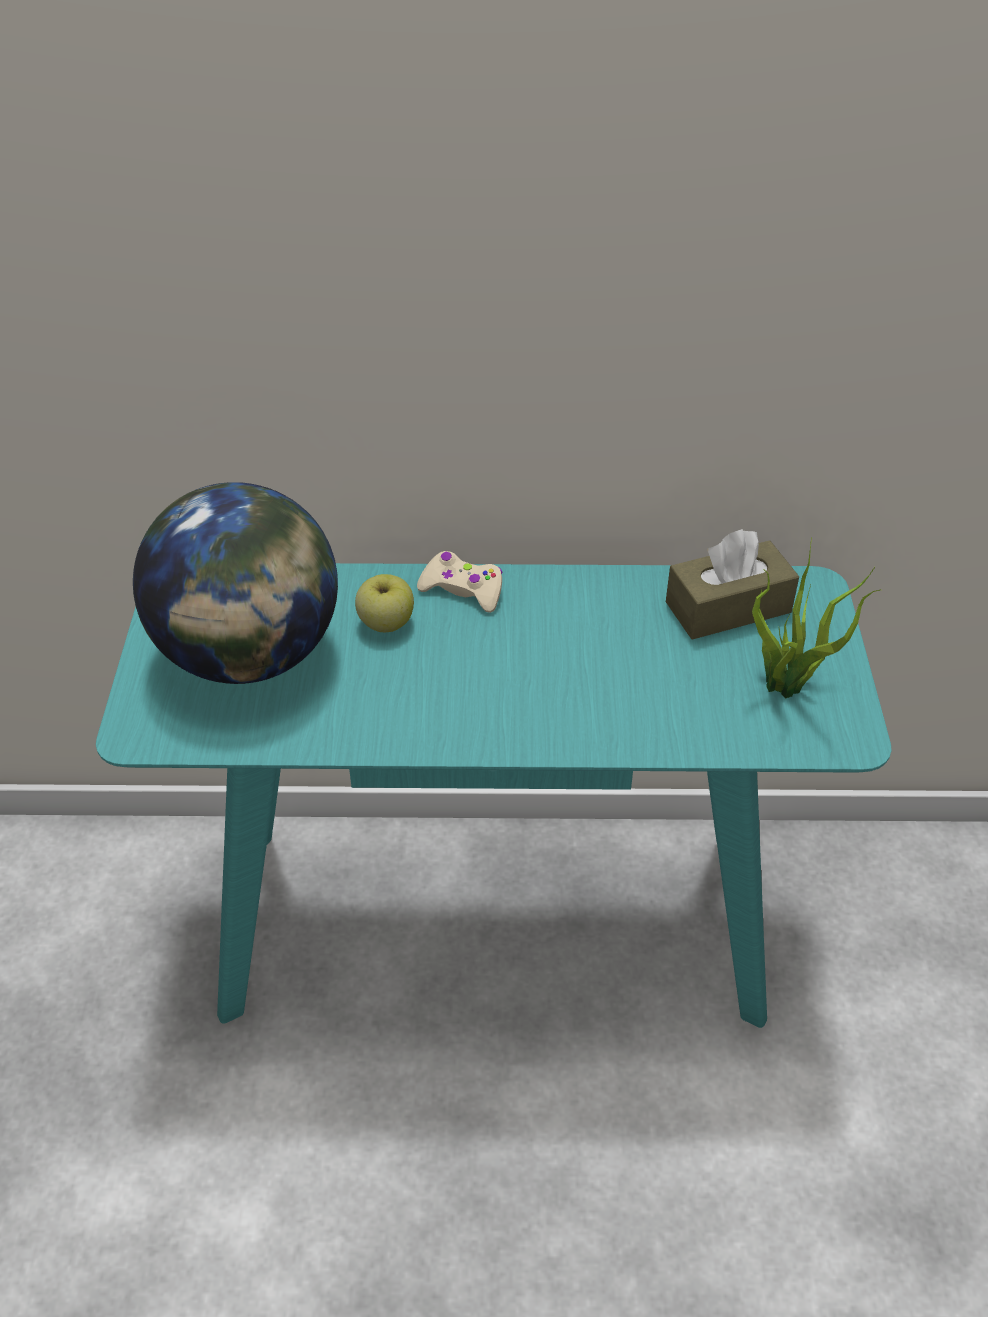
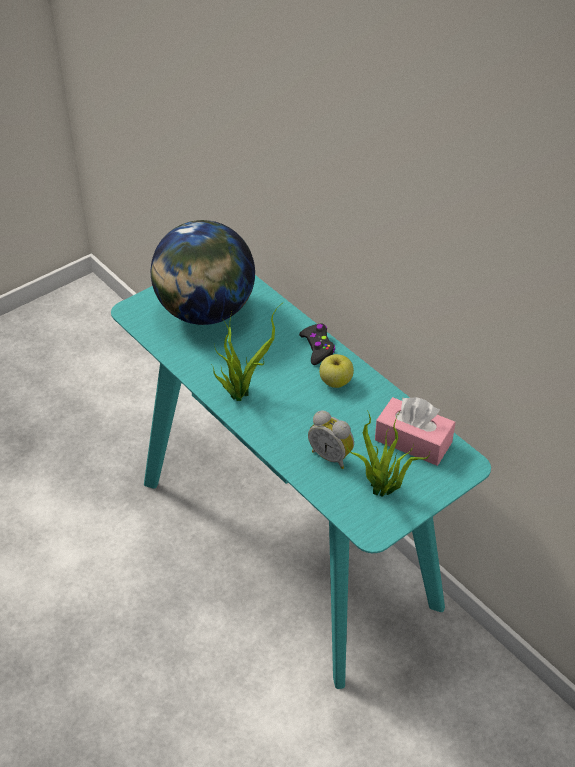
camera: 50 degrees right, 0 degrees up
apple [355,574,414,632] -> apple moved to [319,354,354,388]
beige game controller [417,551,503,613] -> black game controller [299,324,335,365]
brown tissue box [666,529,799,640] -> pink tissue box [375,397,456,466]
none -> potted plant [212,304,281,401]
none -> alarm clock [308,411,354,469]

